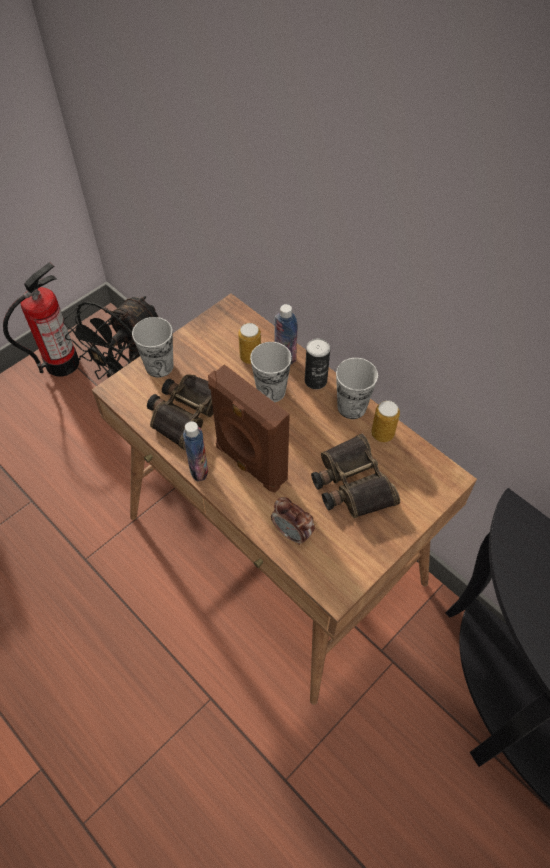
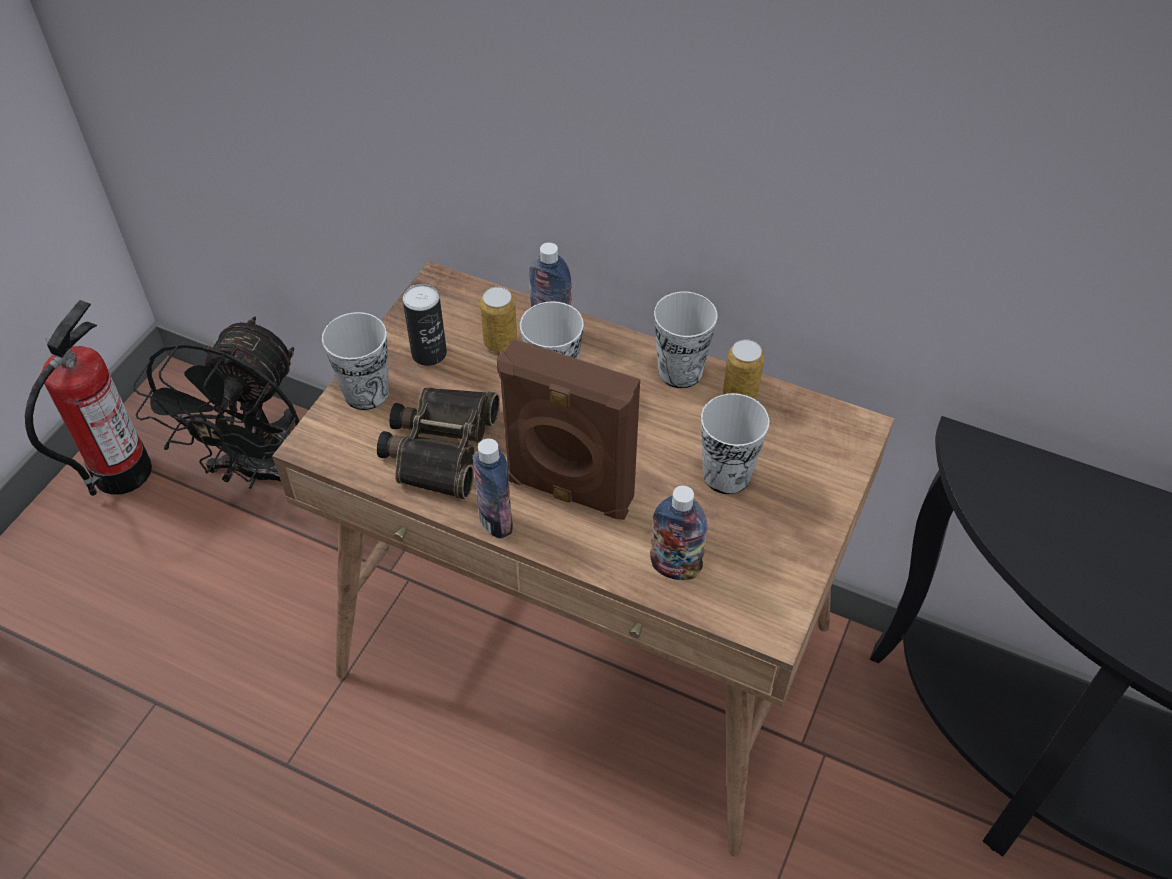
camera: 20 degrees left, 5 degrees down
alarm clock [271,497,315,545] -> bottle [650,486,708,580]
can [305,338,330,389] -> can moved to [403,284,447,366]
binoculars [311,434,400,518] -> cup [701,393,770,494]

